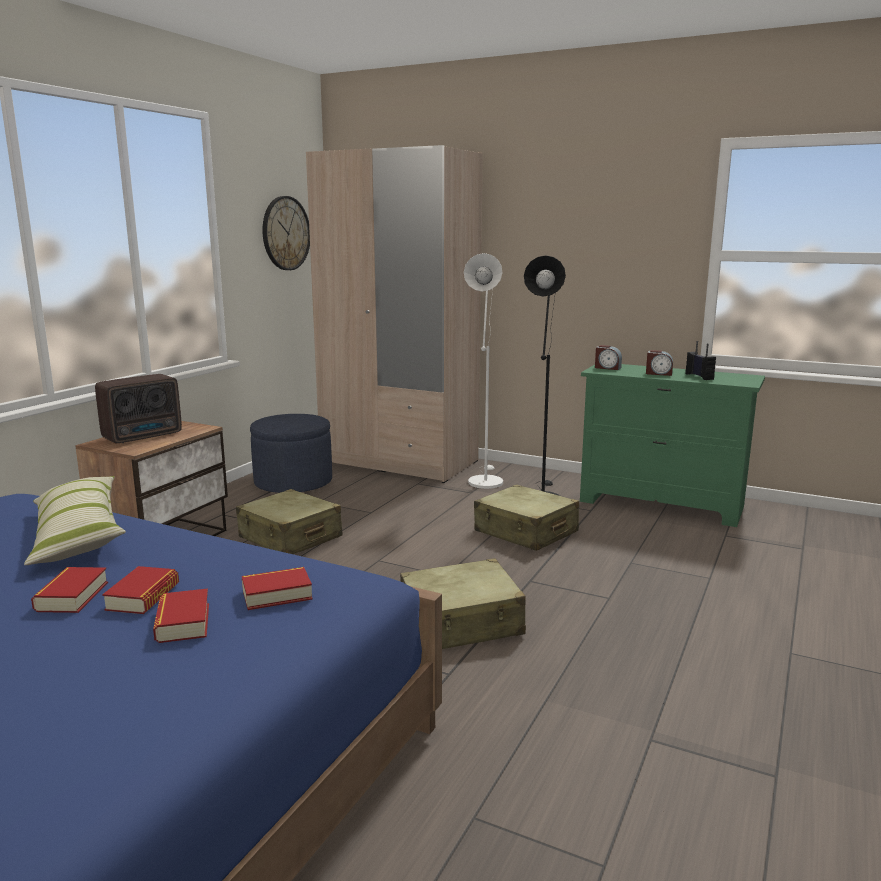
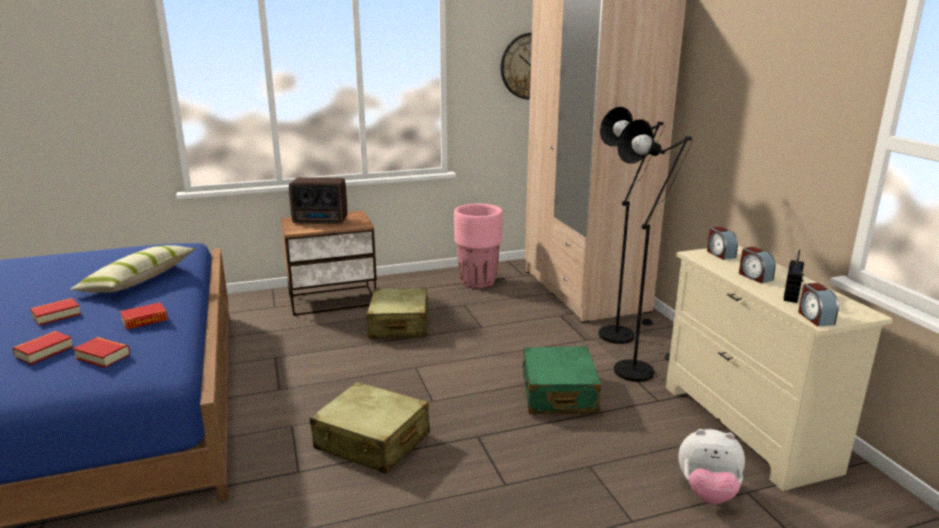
camera: 45 degrees right, 5 degrees up
book [102,566,179,614] -> book moved to [120,302,168,330]
blue ottoman [250,414,332,493] -> pink planter [454,204,503,289]
white floor lamp [464,253,503,489] -> black floor lamp [598,107,665,344]
beige suitcase [474,484,579,551] -> green suitcase [521,346,601,414]
green dresser [580,364,765,527] -> beige dresser [666,245,893,491]
none -> plush toy [678,429,745,504]
none -> alarm clock [798,283,839,326]

